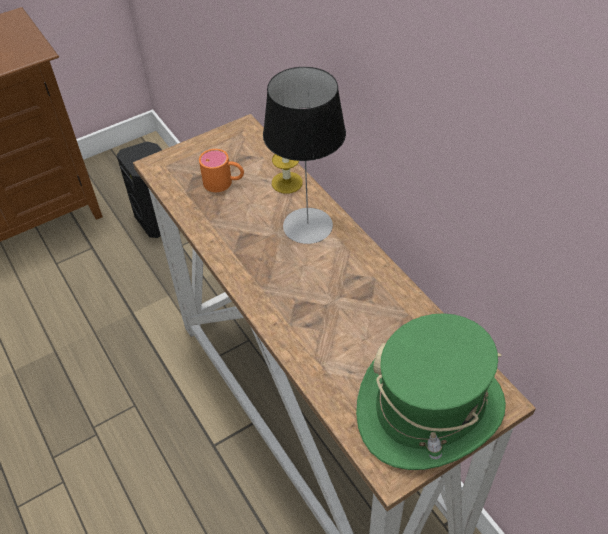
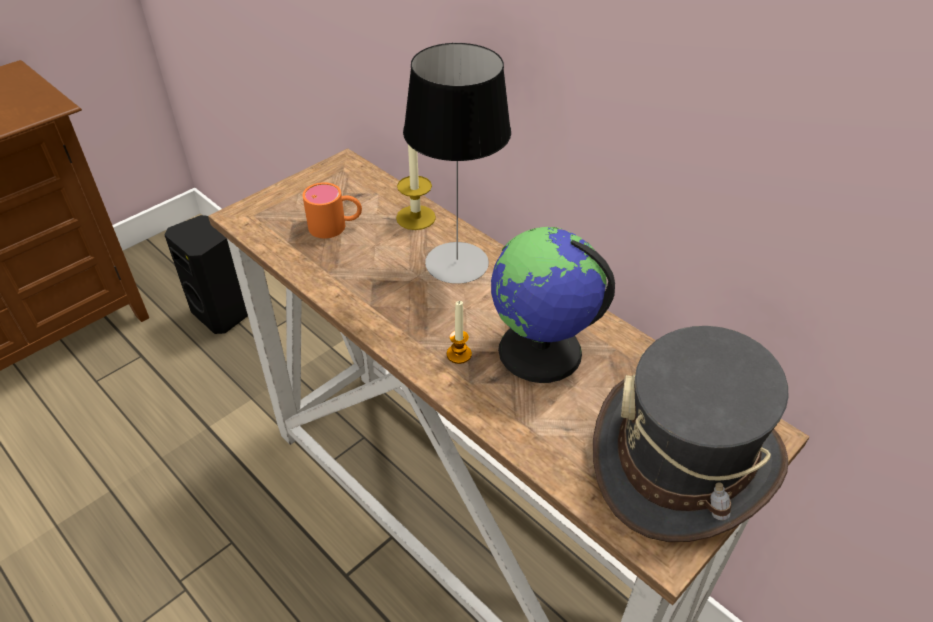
camera: 15 degrees left, 5 degrees down
green hat [356,313,506,470] -> grey hat [593,326,789,542]
none -> candle [447,301,472,364]
none -> globe [491,227,615,383]

